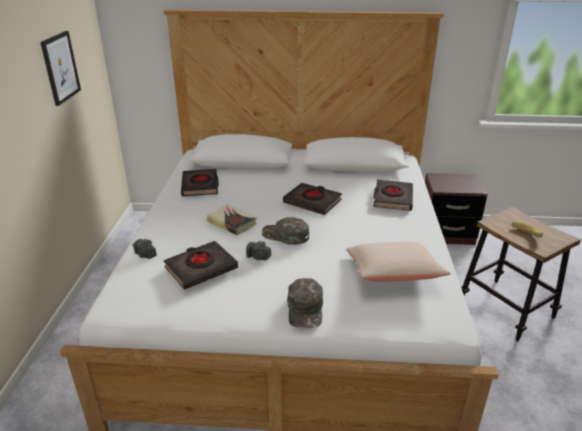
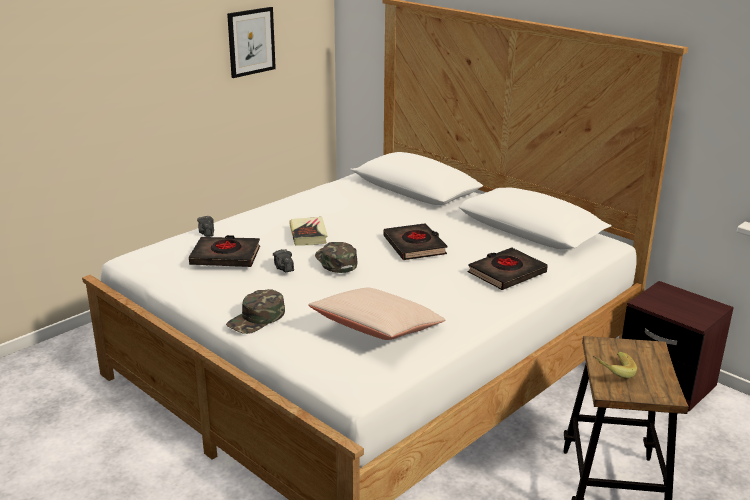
camera: 40 degrees right, 5 degrees down
black book [181,169,219,196] -> none

